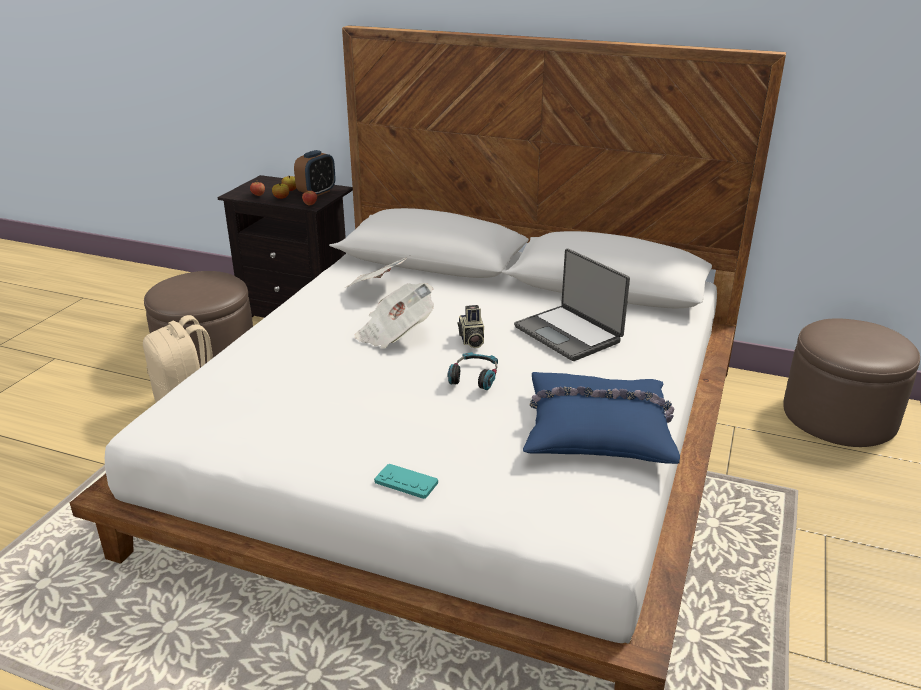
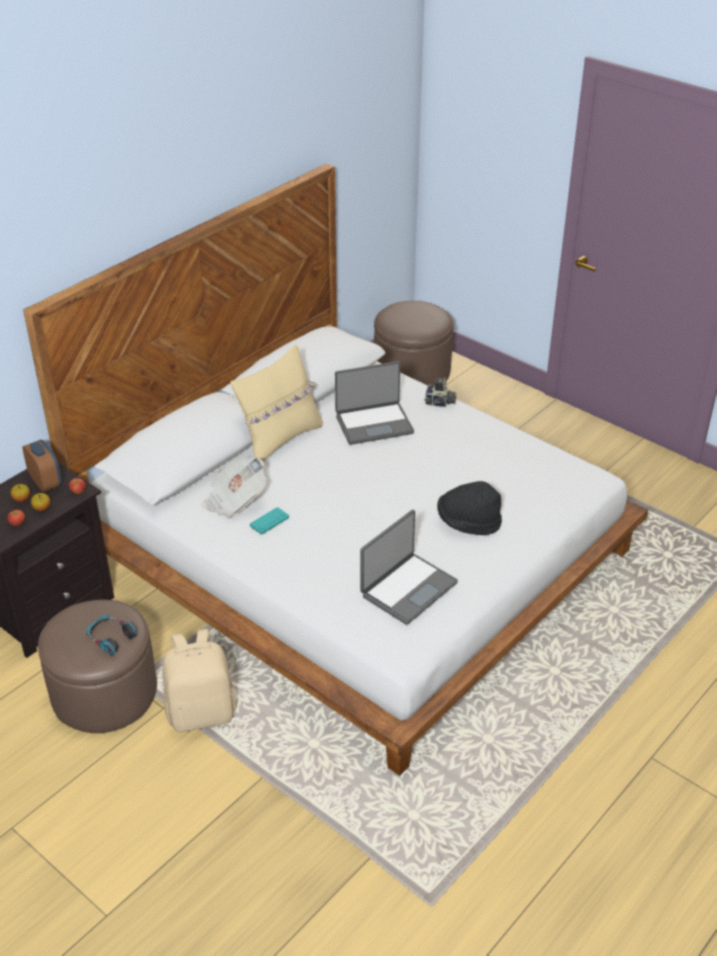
camera: 70 degrees left, 10 degrees up
newspaper [355,283,434,348] -> none
turquoise game controller [374,464,438,499] -> turquoise game controller moved to [250,507,289,534]
headphones [448,352,498,390] -> headphones moved to [86,615,137,655]
camera [458,305,484,348] -> camera moved to [424,378,457,407]
blue pillow [523,372,680,464] -> none
none -> beige pillow [231,344,323,462]
none -> laptop [360,510,458,625]
none -> black hat [437,481,502,535]

